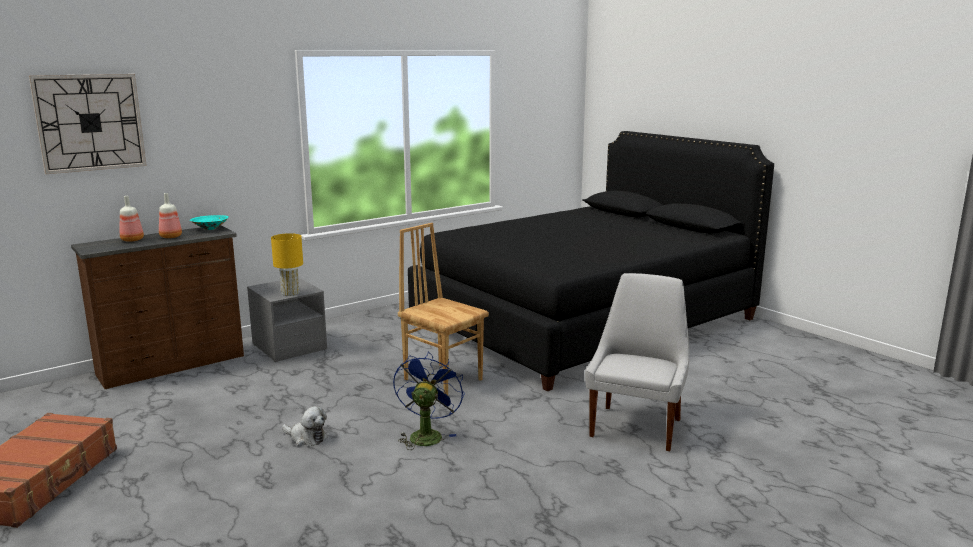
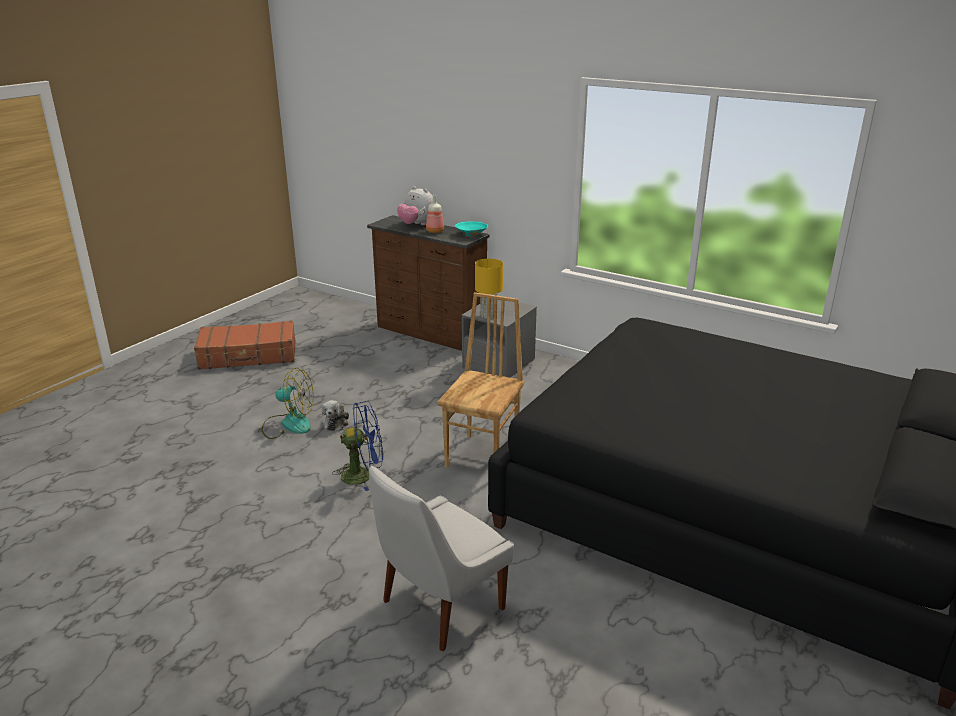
camera: 70 degrees right, 10 degrees up
wall clock [29,74,147,174] -> none
bottle [120,196,144,242] -> plush toy [397,186,433,225]
white chair [585,273,689,451] -> white chair turned 135 degrees clockwise [369,466,514,652]
none -> fan [262,368,314,439]

